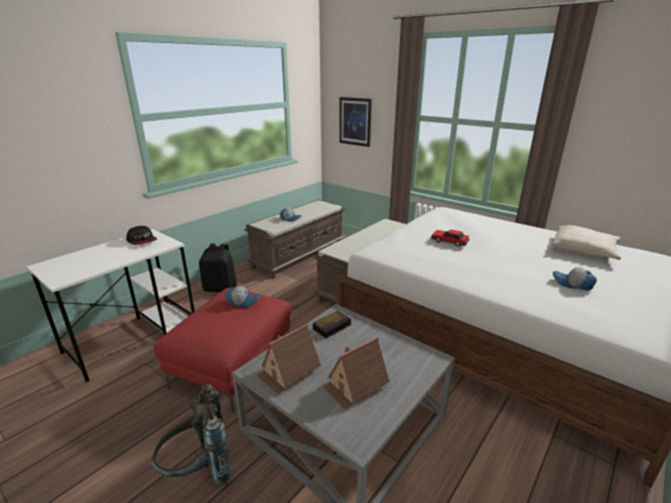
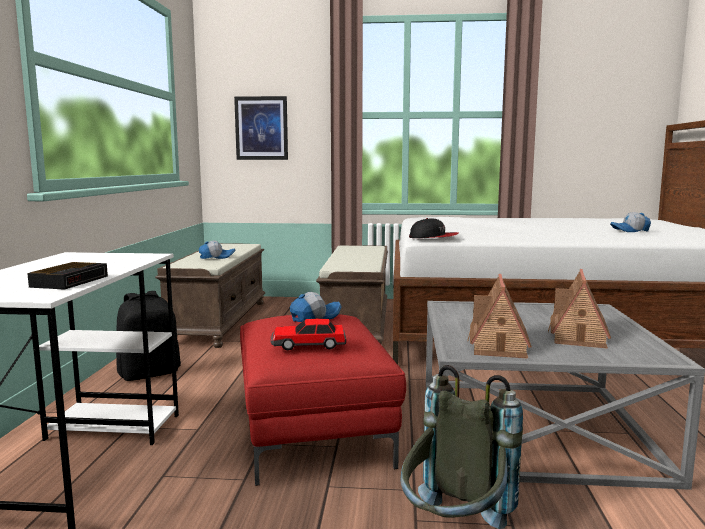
camera: 35 degrees left, 15 degrees down
cap [126,226,157,245] -> cap moved to [409,218,459,238]
alarm clock [313,311,351,339] -> alarm clock moved to [27,262,108,290]
toy car [431,230,469,247] -> toy car moved to [271,319,346,350]
beige pillow [552,225,621,260] -> none

